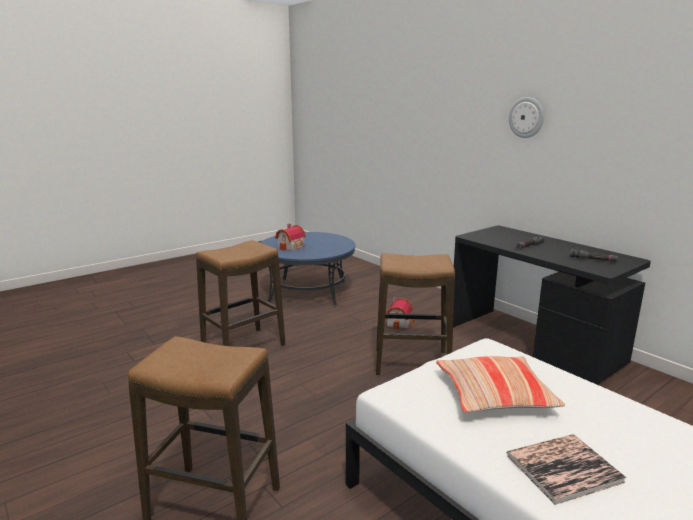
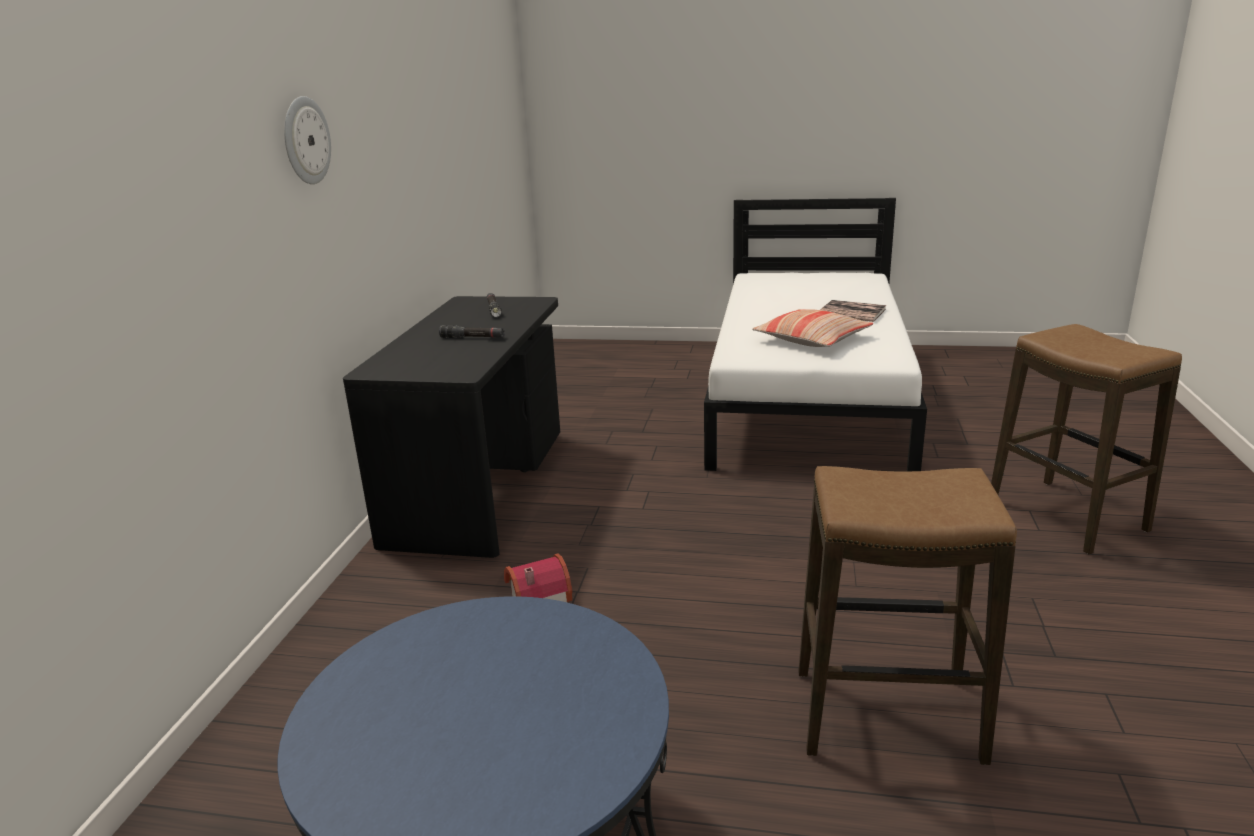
camera: 130 degrees left, 5 degrees up
toy house [275,224,306,251] -> none
stool [376,253,455,375] -> none

